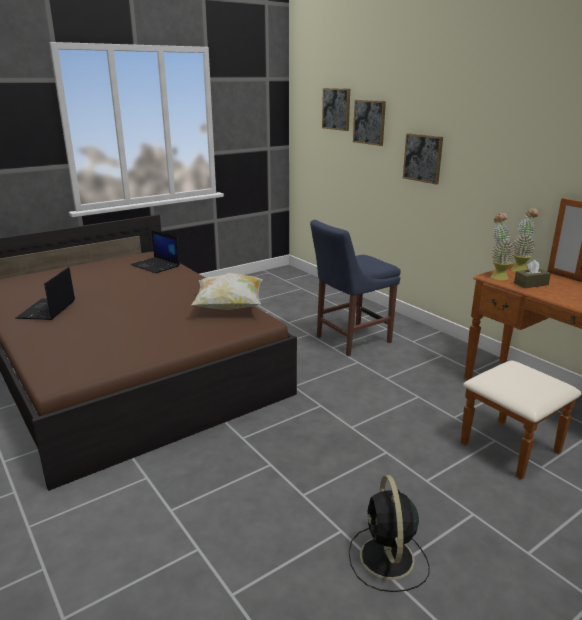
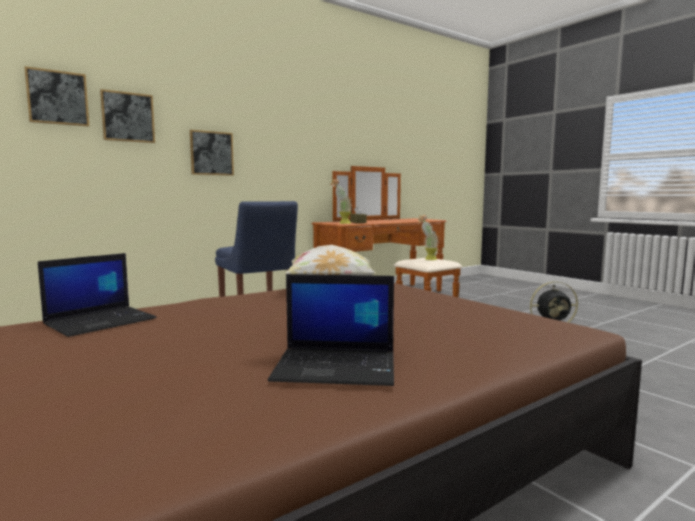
camera: 90 degrees left, 15 degrees down
potted plant [511,208,539,272] -> potted plant moved to [418,215,439,260]

